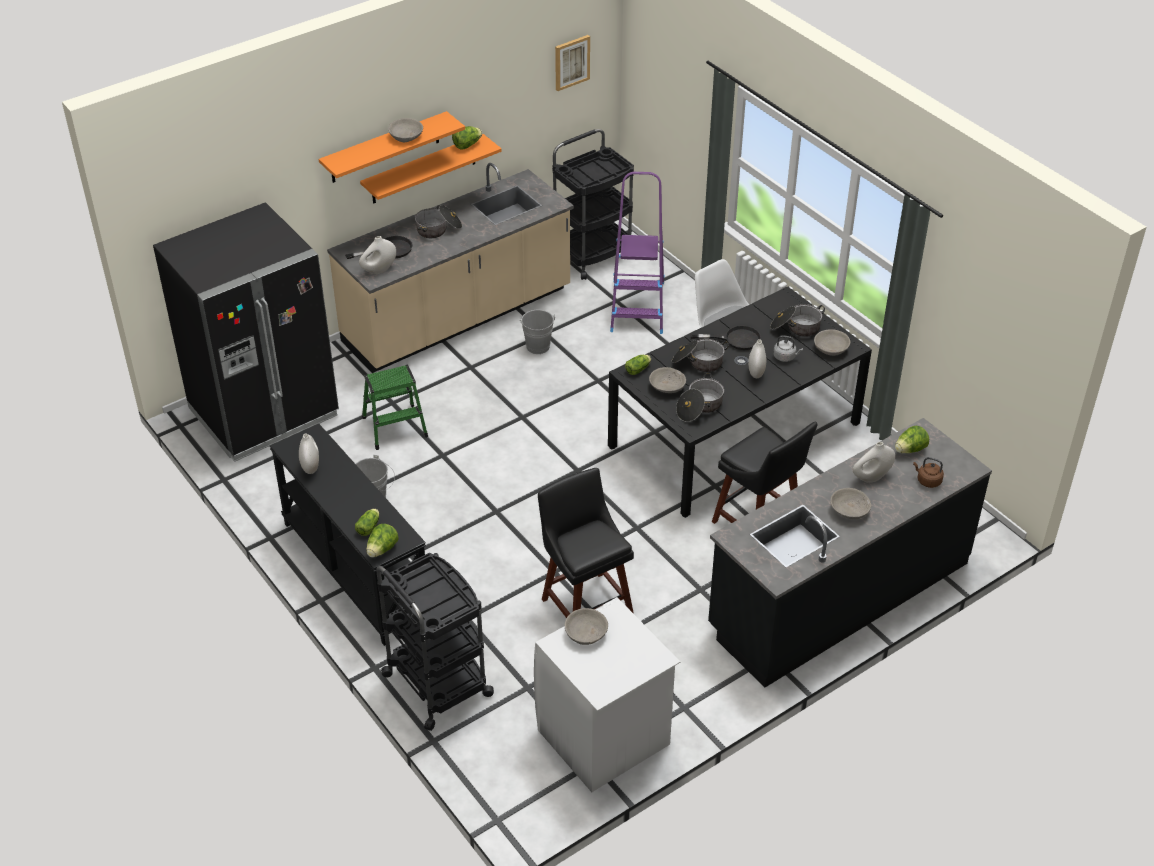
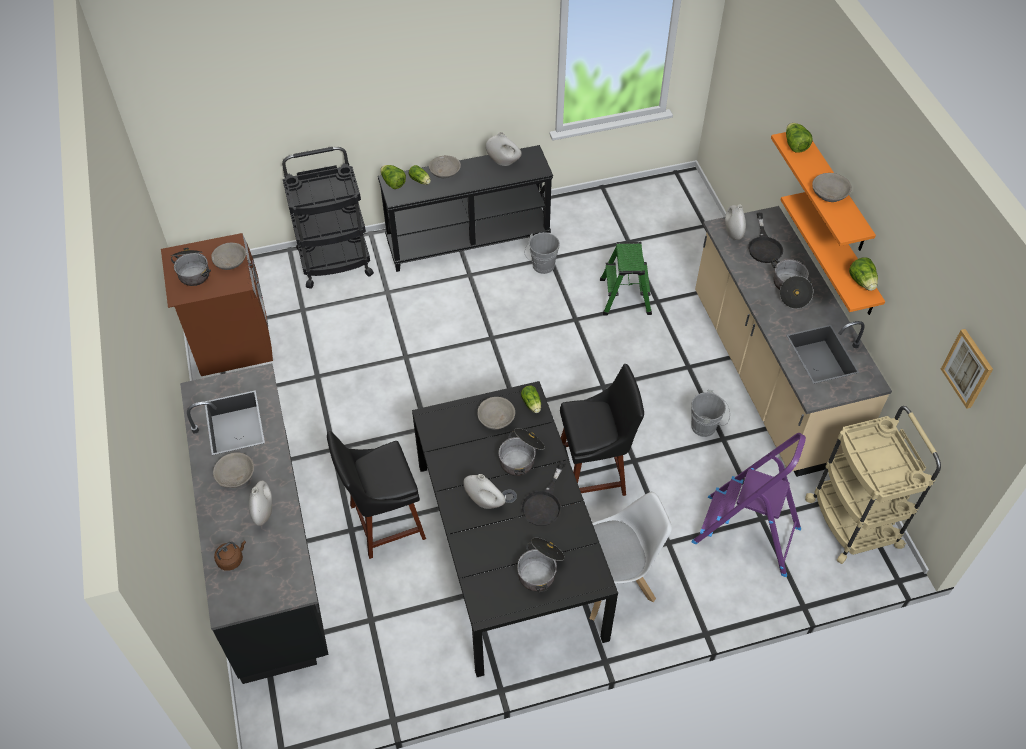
camera: 110 degrees right, 10 degrees up
black fridge [153,202,339,462] -> none
white washing machine [534,597,680,792] -> brown washing machine [161,233,273,376]
black chair [538,468,634,618] -> black chair moved to [560,364,644,496]
black cart [552,129,634,280] -> beige cart [805,406,941,564]
cooking pot [676,373,724,422] -> cooking pot moved to [171,248,211,286]
grey kettle [773,336,803,362] -> none
grey bowl [814,329,850,356] -> grey bowl moved to [429,155,461,178]
lettuce [895,426,929,453] -> lettuce moved to [786,123,813,153]

